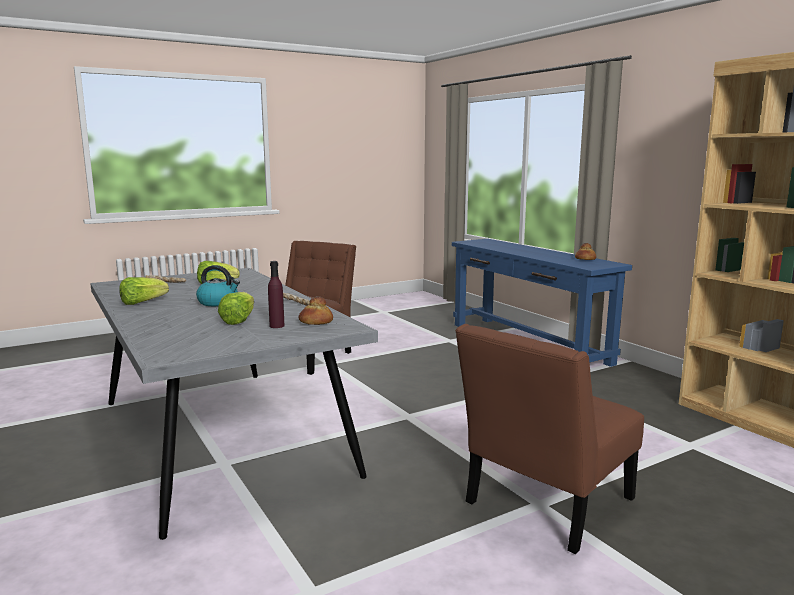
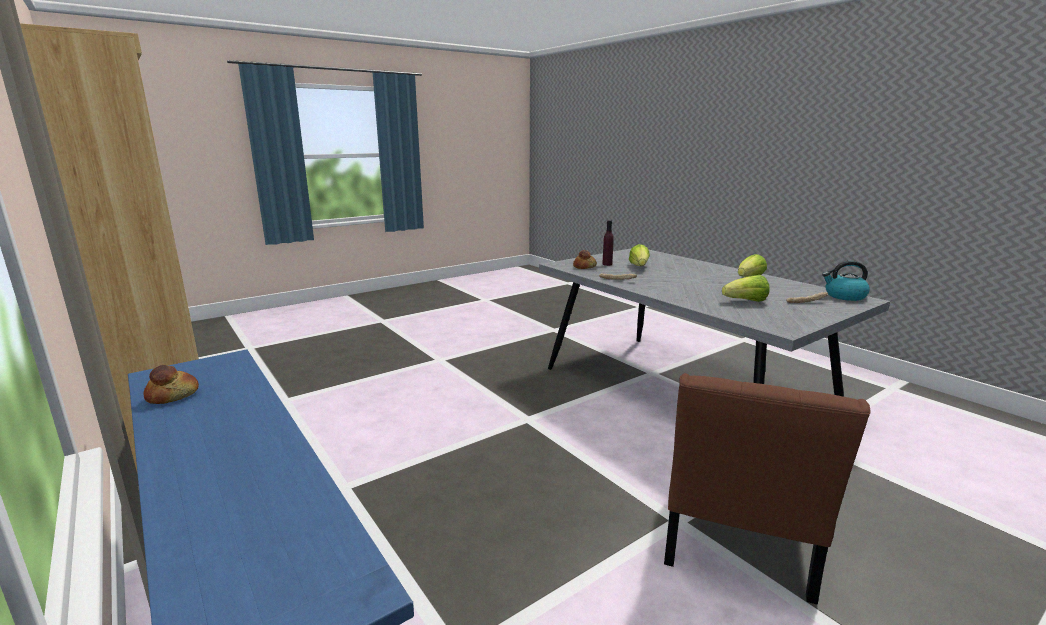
camera: 175 degrees right, 5 degrees up
kettle [196,265,240,306] -> kettle moved to [822,261,870,301]
brown chair [455,324,644,554] -> none

